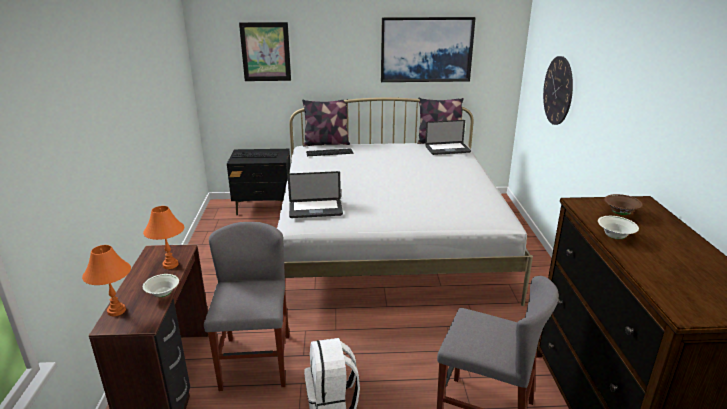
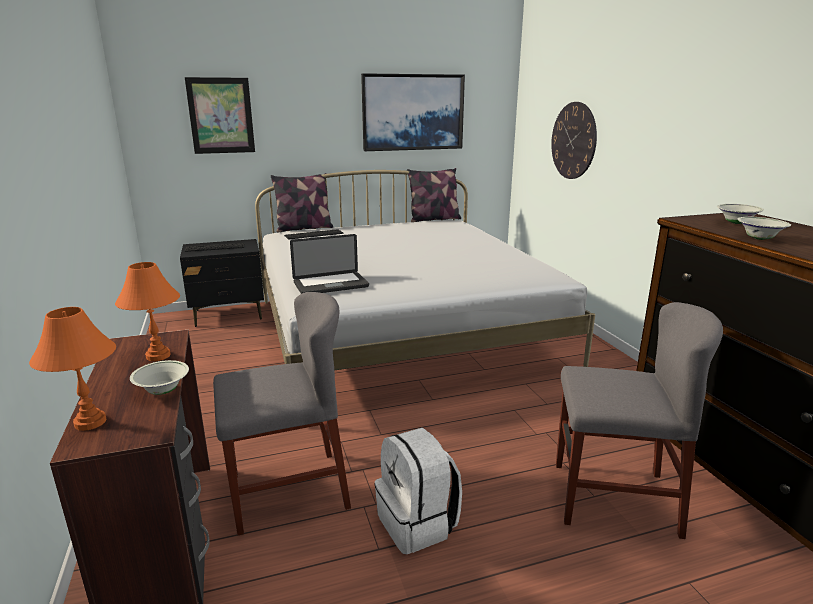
camera: 15 degrees left, 5 degrees down
grey chair [204,222,289,391] -> grey chair turned 90 degrees clockwise [213,292,351,535]
laptop [425,120,471,155] -> none
brown bowl [604,194,643,215] -> white bowl [717,204,764,224]

